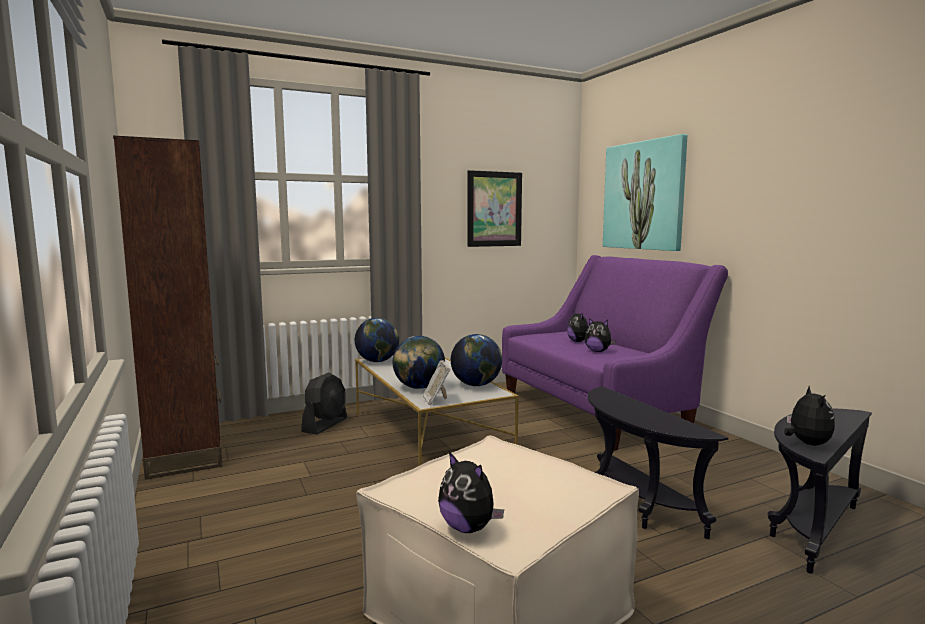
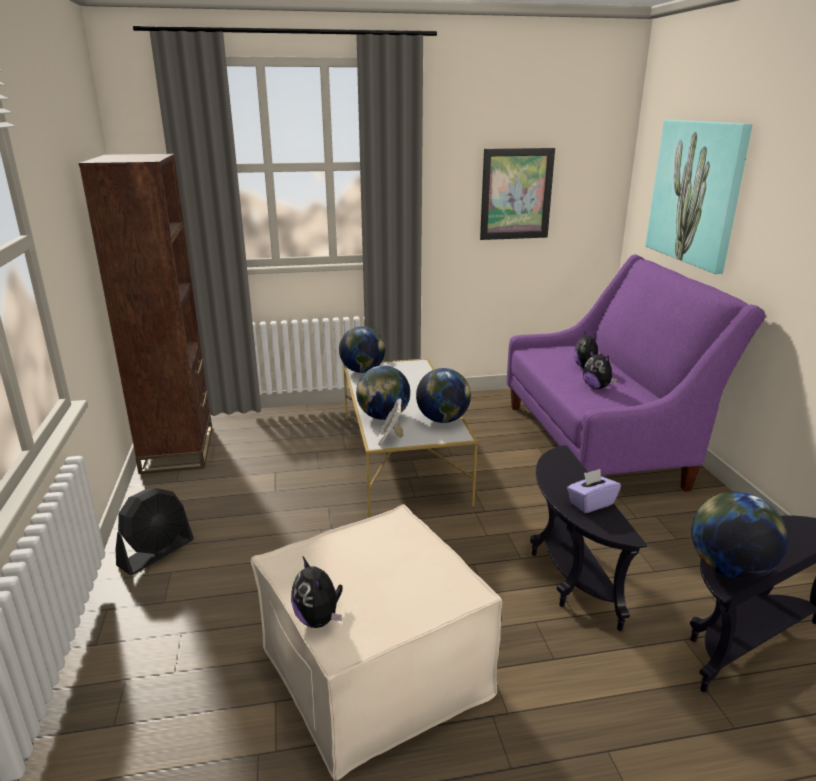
camera: 15 degrees right, 15 degrees up
black fan [301,372,347,434] -> black fan moved to [116,488,194,575]
plush toy [784,385,835,446] -> globe [691,492,788,580]
none -> purple tissue box [567,469,621,513]

